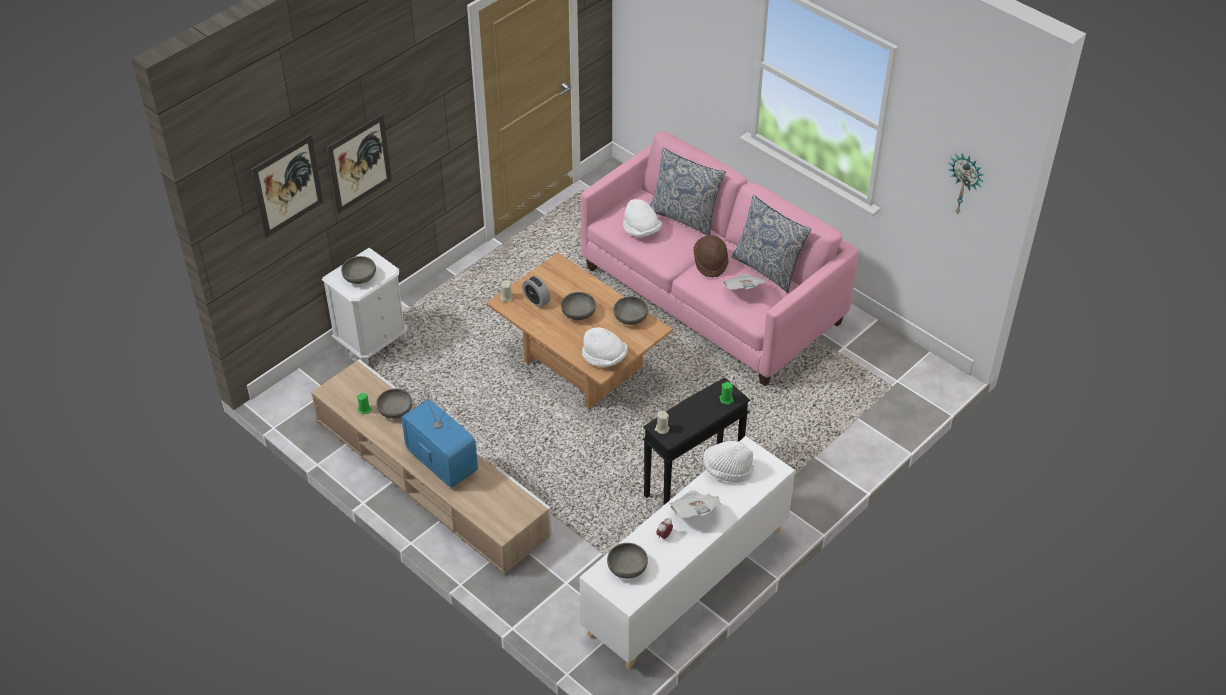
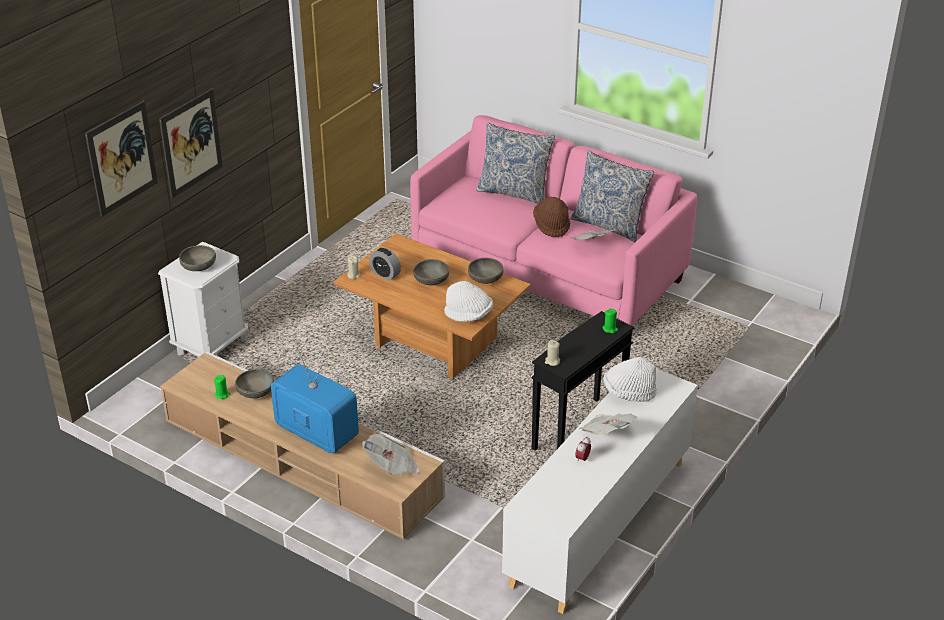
camera: 10 degrees left, 10 degrees down
grey bowl [607,543,648,579] -> none
white hat [623,199,662,237] -> none
wall clock [948,154,984,214] -> none
none -> newspaper [362,434,420,475]

